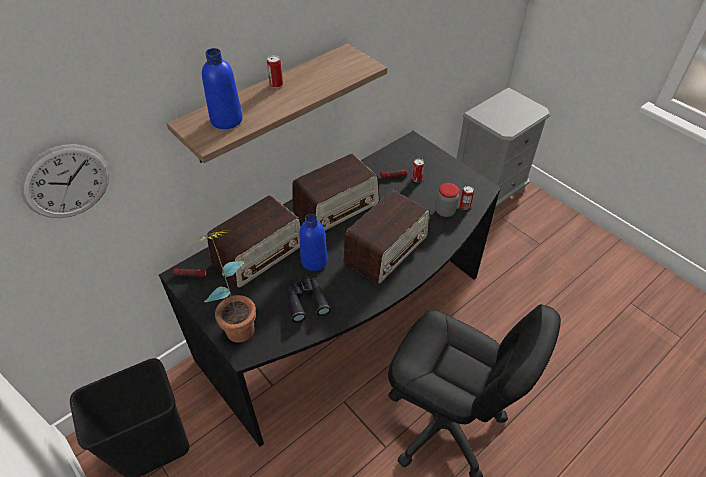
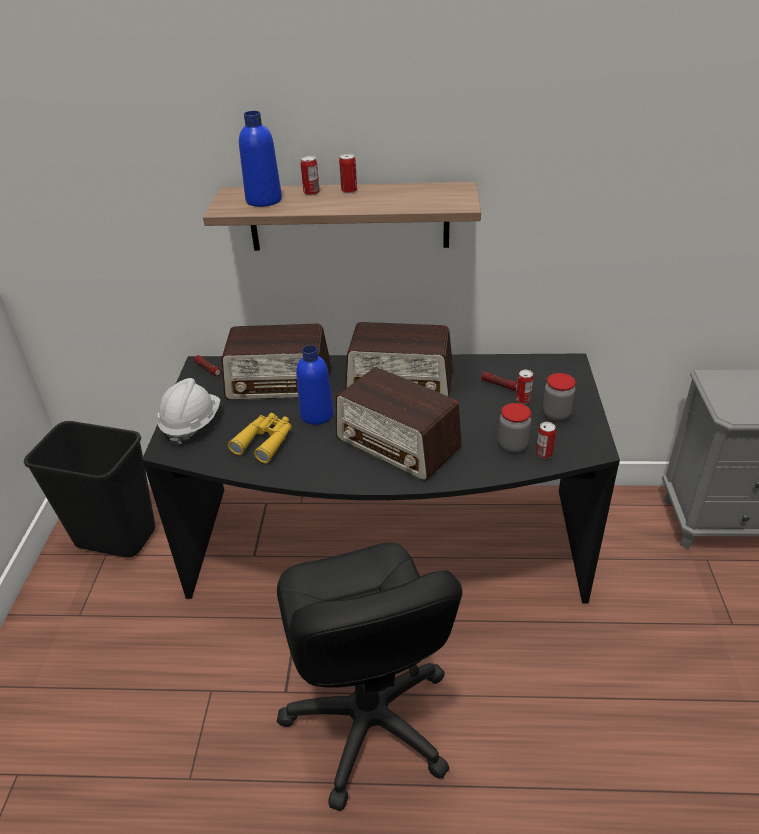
camera: 45 degrees right, 10 degrees down
wall clock [20,144,110,218] -> none
potted plant [193,230,256,343] -> white hard hat [158,378,220,445]
black binoculars [286,275,331,323] -> yellow binoculars [228,413,292,463]
radio [343,190,430,285] -> radio turned 45 degrees clockwise [336,367,462,481]
none -> can [301,156,320,195]
none -> jar [543,373,576,421]

